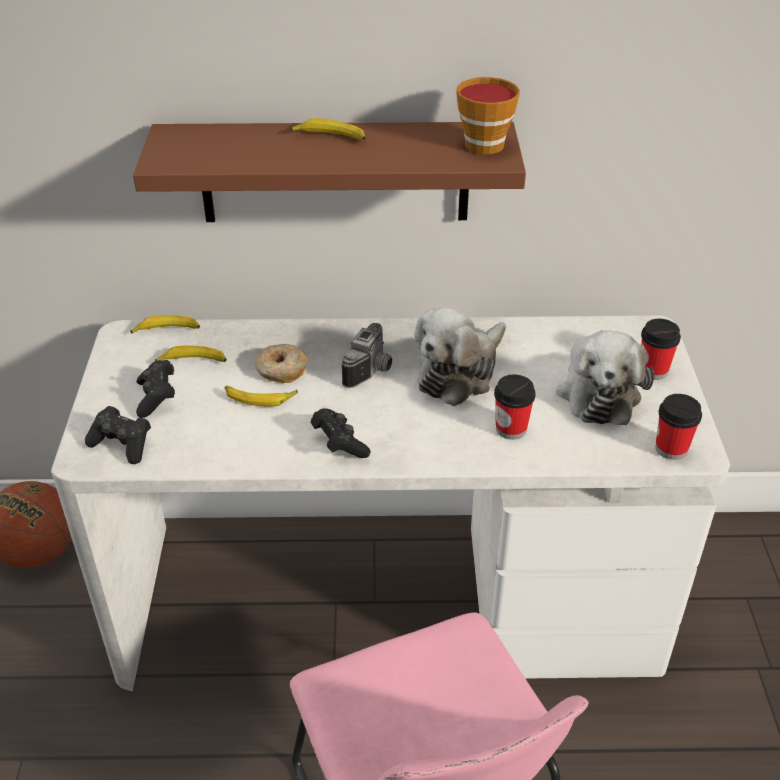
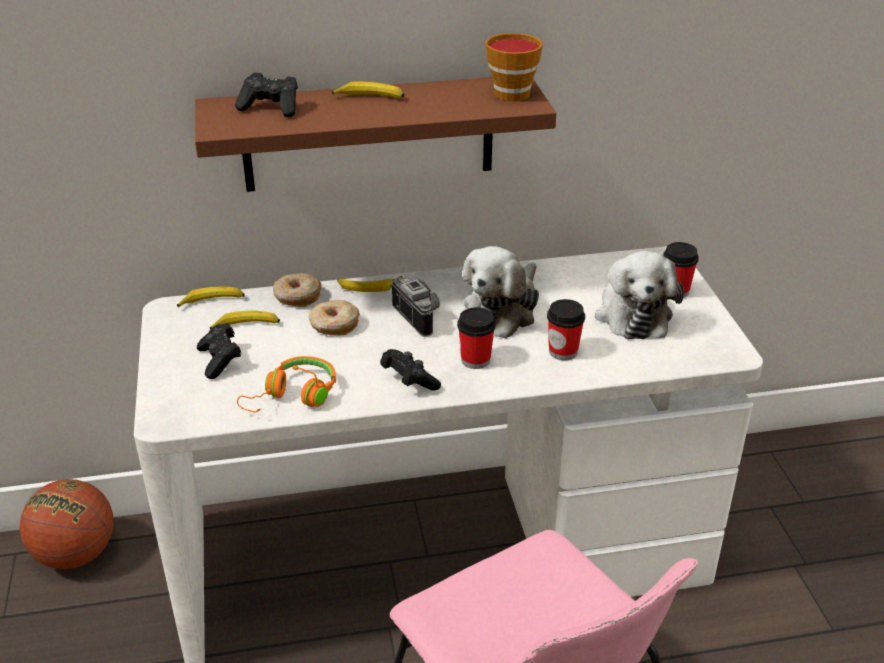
camera: 10 degrees left, 5 degrees down
black game controller [85,406,151,464] -> black game controller moved to [235,72,298,117]
banana [225,386,298,407] -> banana moved to [337,276,402,292]
camera [342,323,392,388] -> camera turned 45 degrees counterclockwise [392,278,440,337]
cup [655,394,702,460] -> cup moved to [457,307,496,369]
none -> orange headphones [237,356,336,413]
none -> donut [273,273,321,307]

